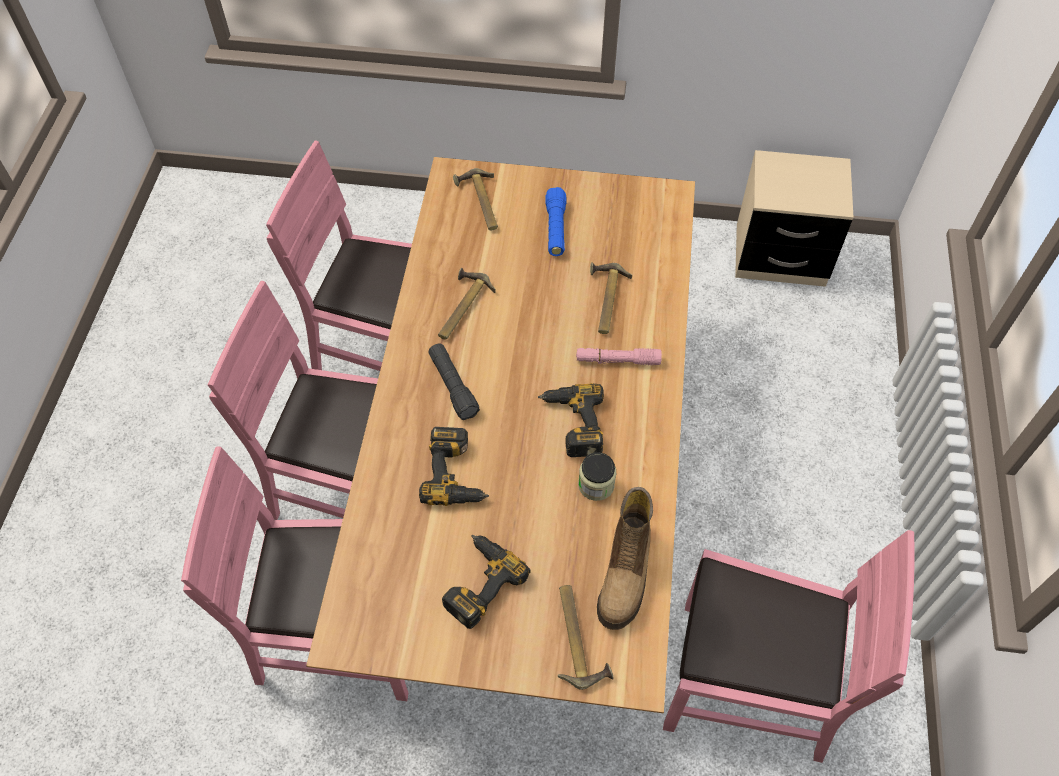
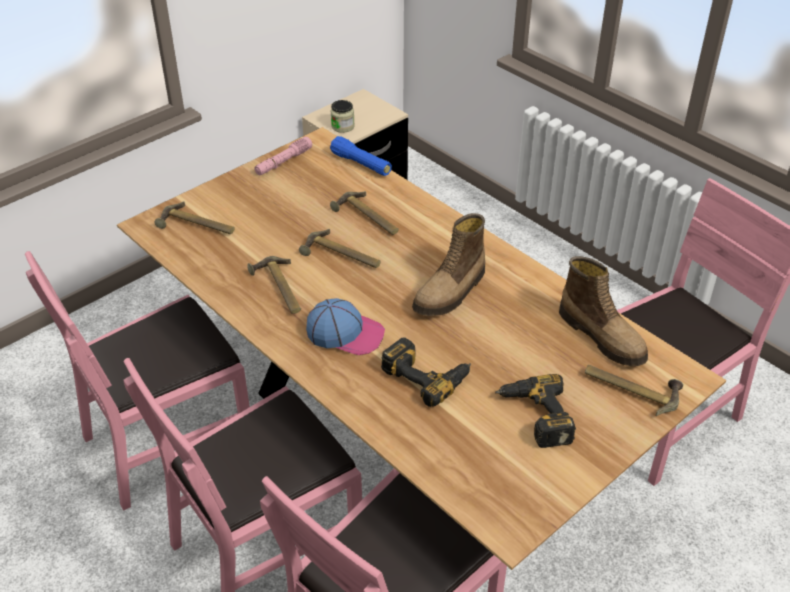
camera: 50 degrees left, 15 degrees down
black flashlight [428,344,480,420] -> cap [306,298,385,355]
power drill [538,383,604,457] -> boot [412,213,485,316]
blue flashlight [545,187,566,256] -> blue flashlight moved to [330,136,392,176]
pink flashlight [576,348,662,365] -> pink flashlight moved to [254,137,312,175]
jar [578,452,616,501] -> jar moved to [330,100,355,133]
none -> hammer [299,229,380,268]

